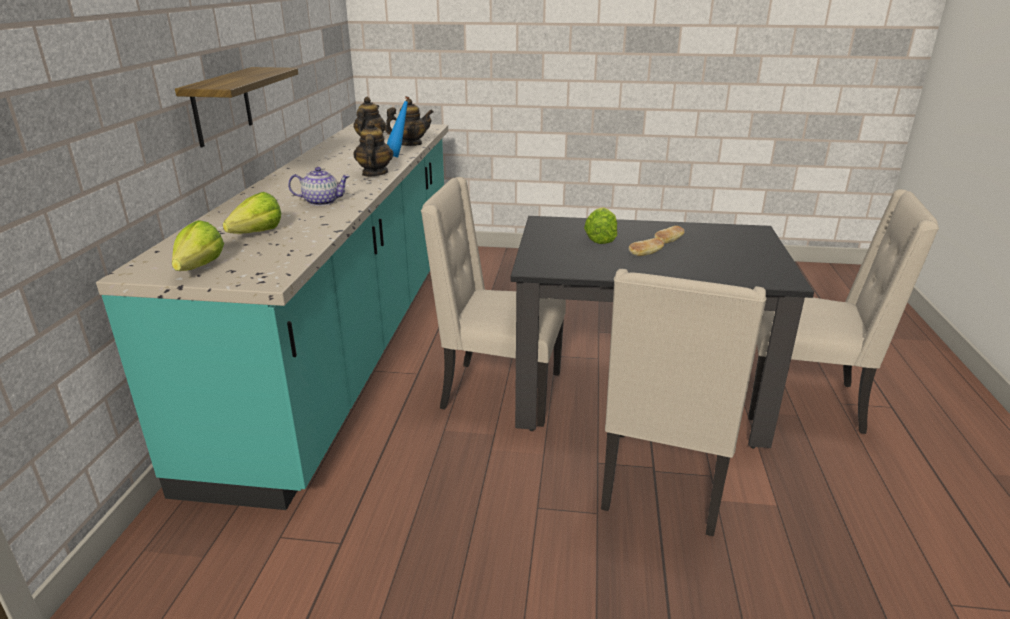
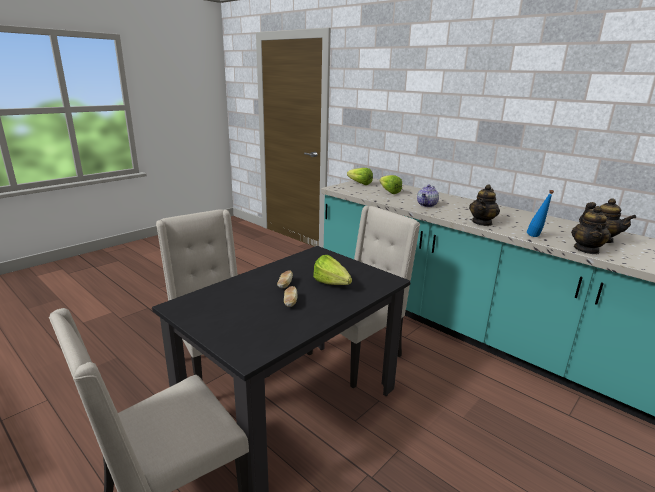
camera: 125 degrees right, 5 degrees down
shelf [175,67,298,147] -> none
teapot [353,120,394,177] -> teapot turned 90 degrees clockwise [469,184,500,226]

